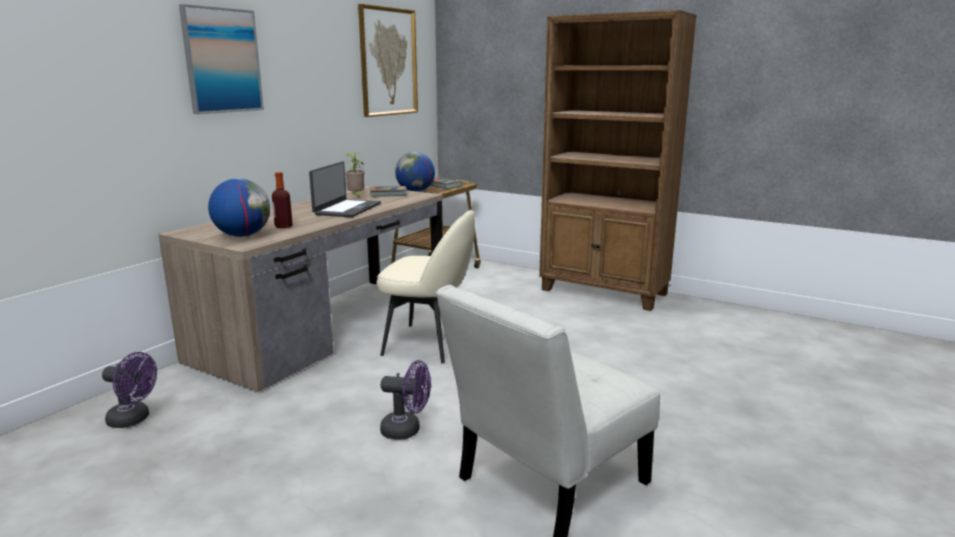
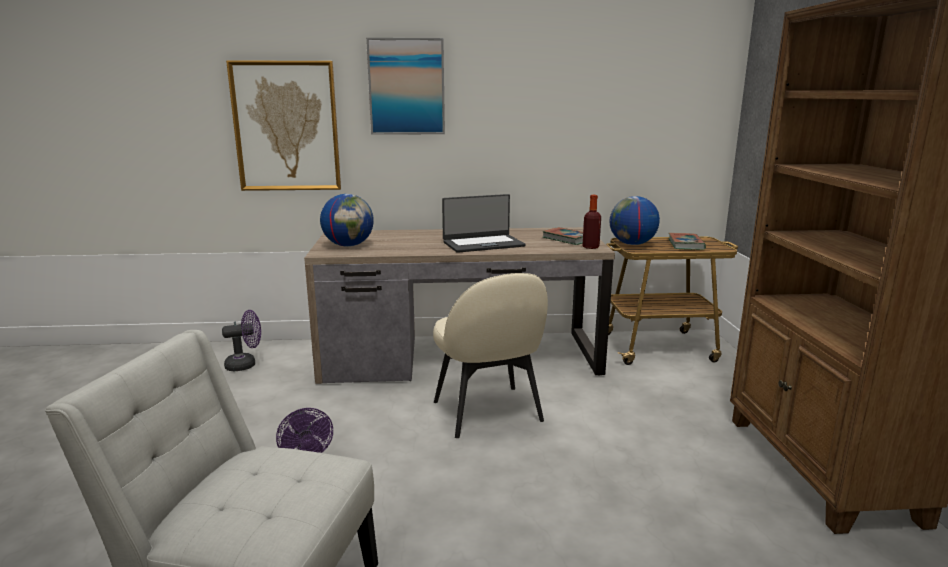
camera: 55 degrees right, 0 degrees up
purple fan [102,352,157,428] -> purple fan turned 90 degrees counterclockwise [222,310,261,371]
bottle [272,172,293,228] -> bottle moved to [582,195,601,249]
potted plant [345,153,365,197] -> none
picture [358,4,418,117] -> picture moved to [226,60,341,191]

